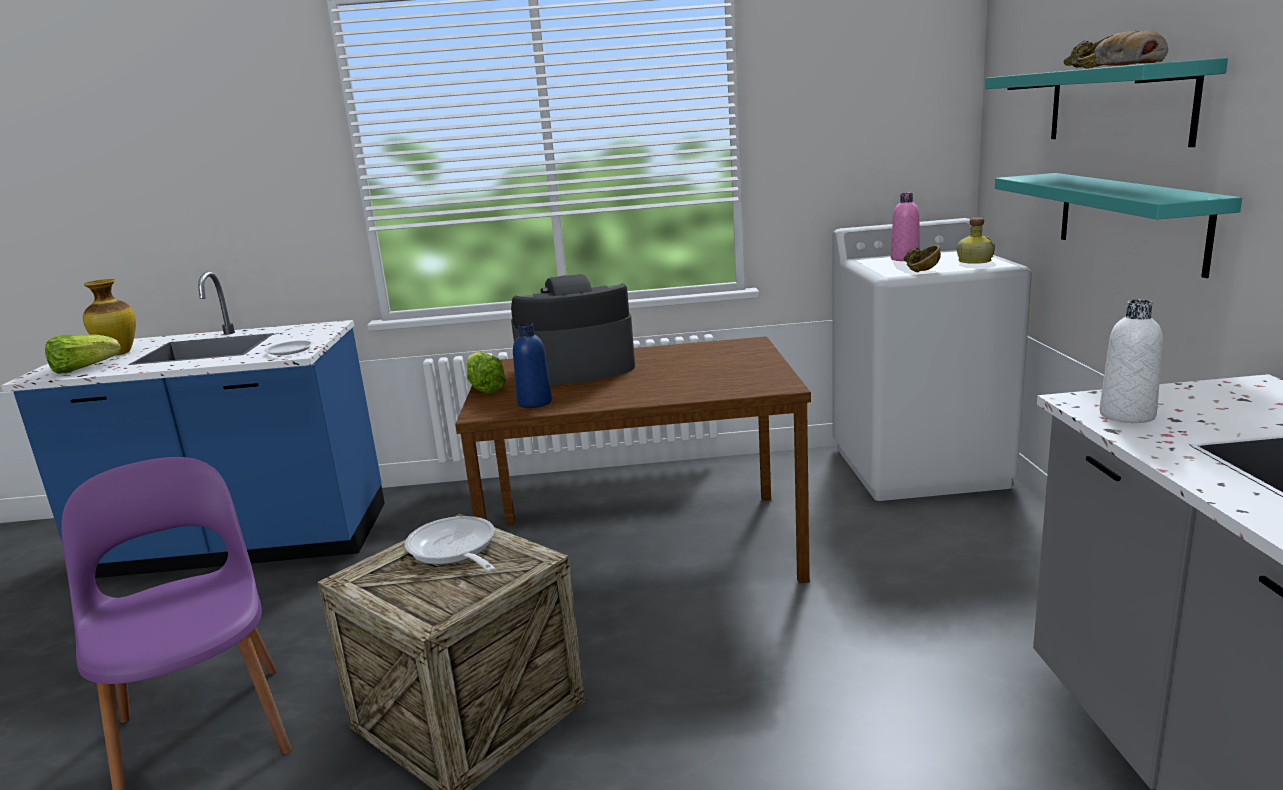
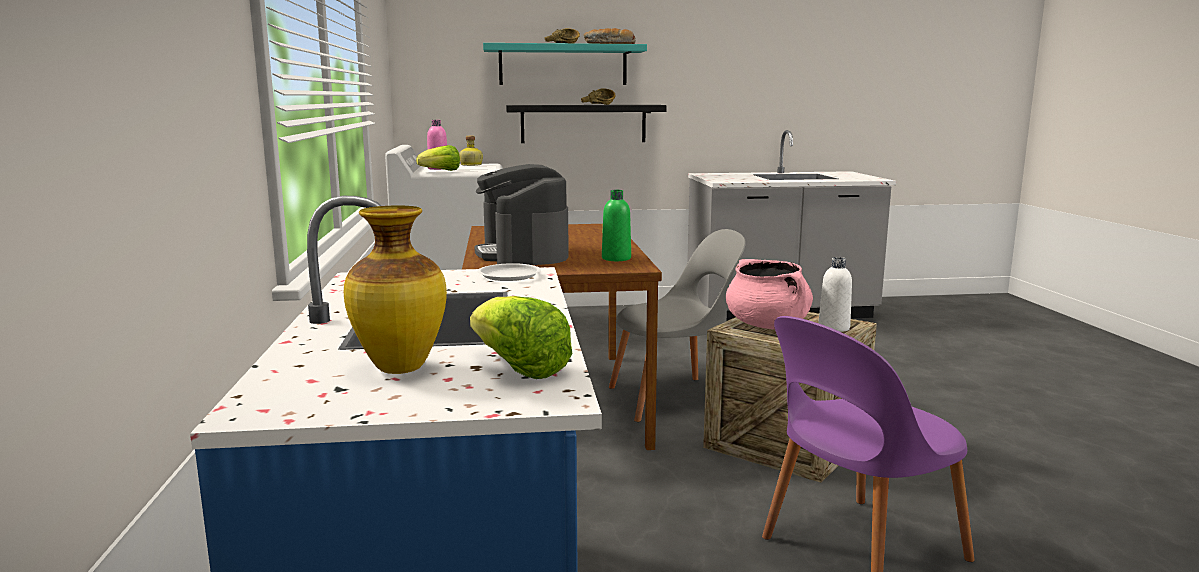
camera: 95 degrees left, 5 degrees down
frying pan [405,516,496,572] -> pink cooking pot [726,259,813,330]
lettuce [466,352,506,393] -> lettuce moved to [416,145,460,171]
blue bottle [513,323,552,408] -> green bottle [602,190,631,261]
brown bowl [904,245,941,272] -> brown bowl moved to [581,88,615,105]
turquoise shelf [995,173,1242,278] -> black shelf [506,105,667,143]
white bottle [1100,300,1163,423] -> white bottle moved to [818,257,852,332]
none -> grey chair [609,229,746,422]

